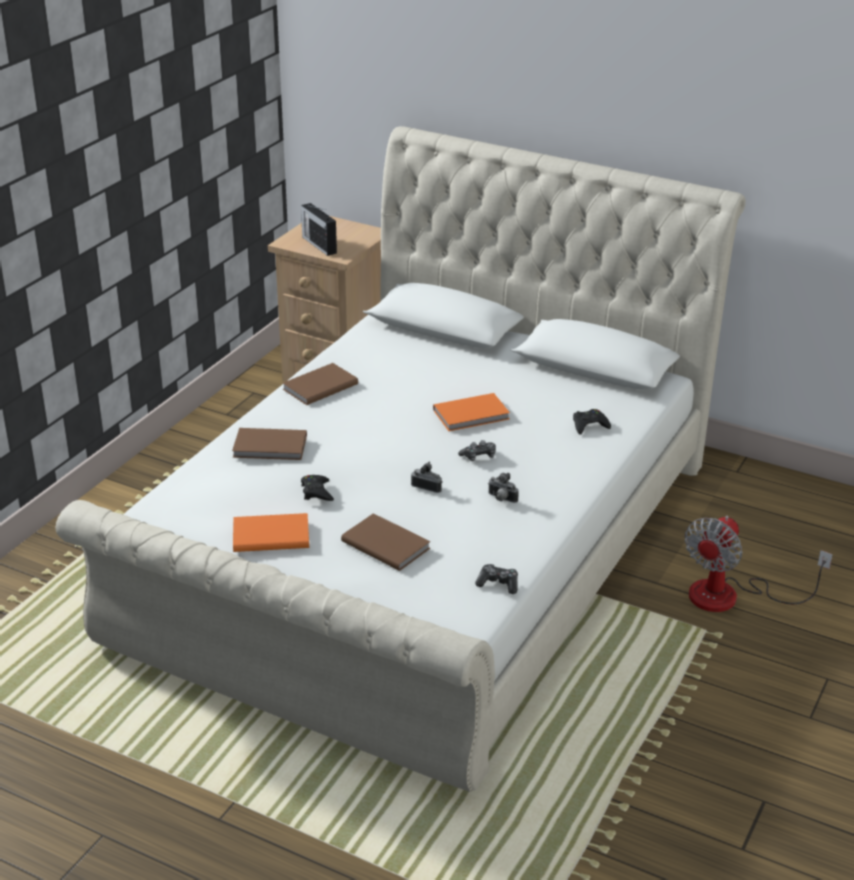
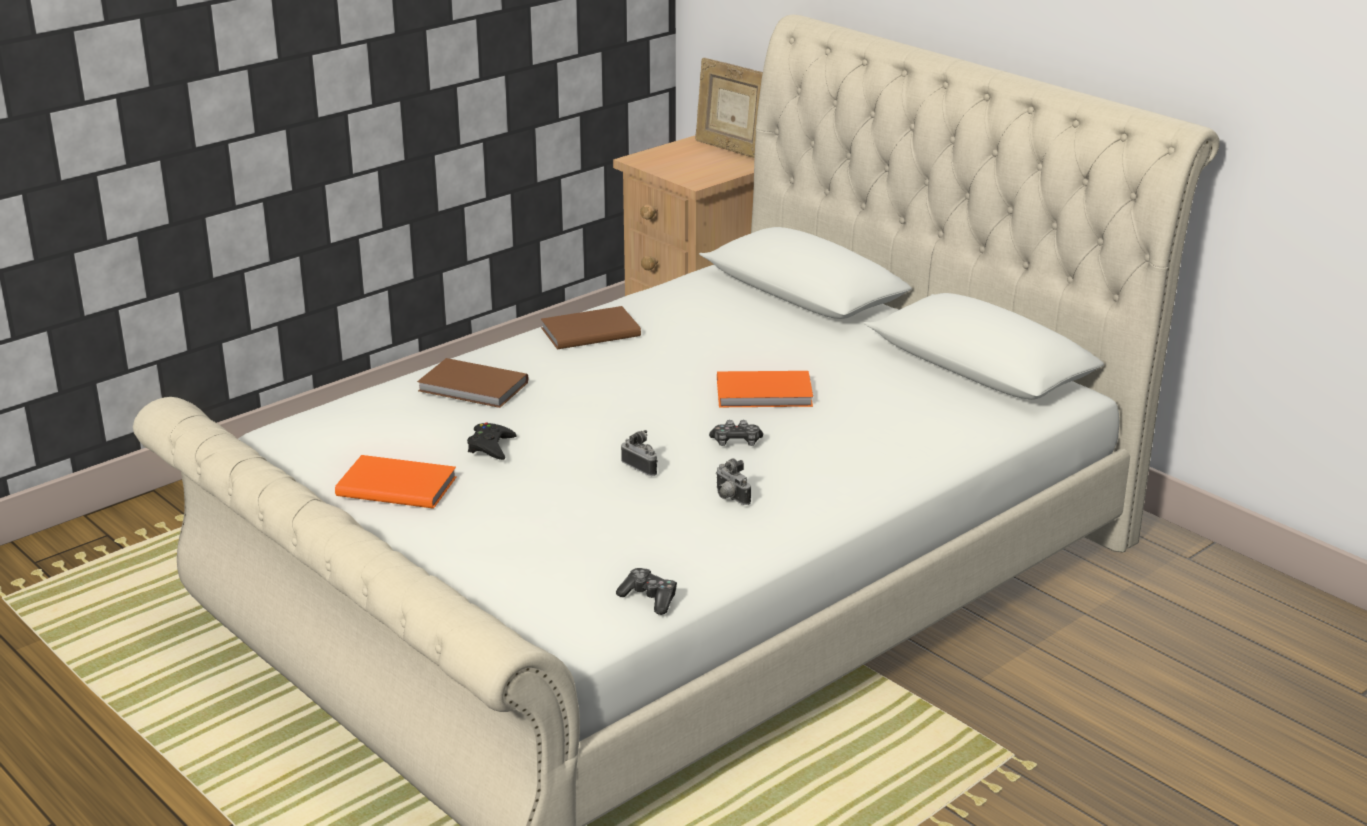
camera: 20 degrees right, 5 degrees down
radio [301,203,337,256] -> none
brown book [341,513,430,571] -> none
black game controller [573,409,611,435] -> none
fan [685,516,833,612] -> none
none -> picture frame [695,58,763,158]

